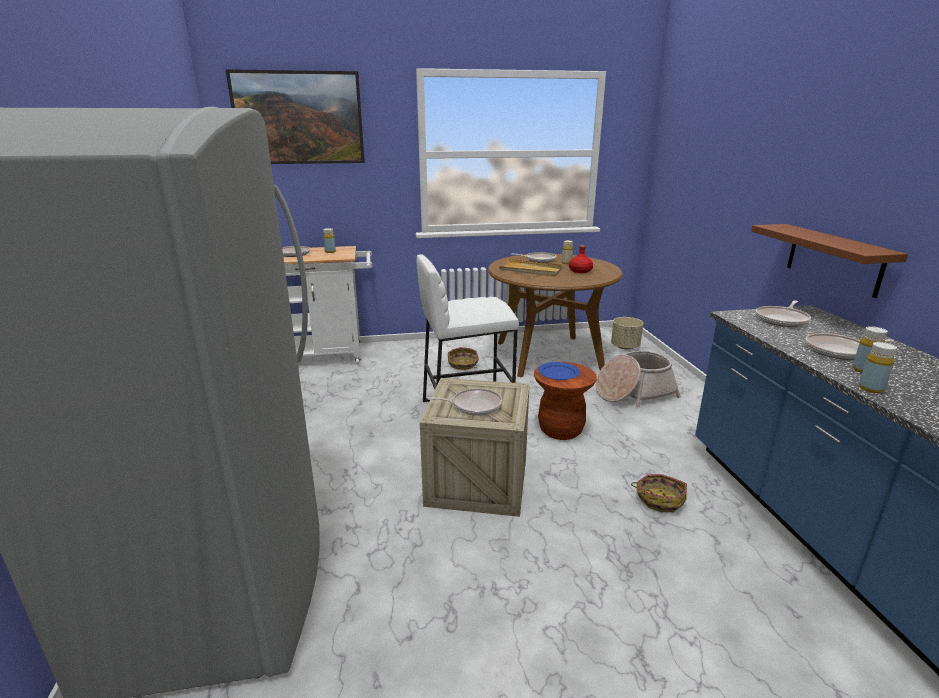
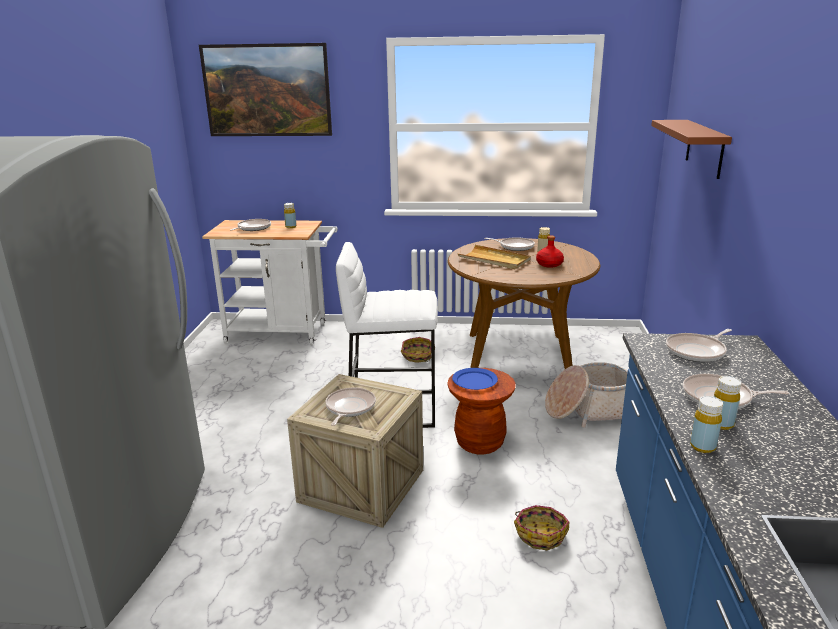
camera: 15 degrees right, 0 degrees up
frying pan [427,388,502,416] -> frying pan turned 90 degrees counterclockwise [325,388,376,426]
beige planter [611,317,643,349] -> none
brown shelf [751,224,908,298] -> brown shelf moved to [651,120,732,179]

